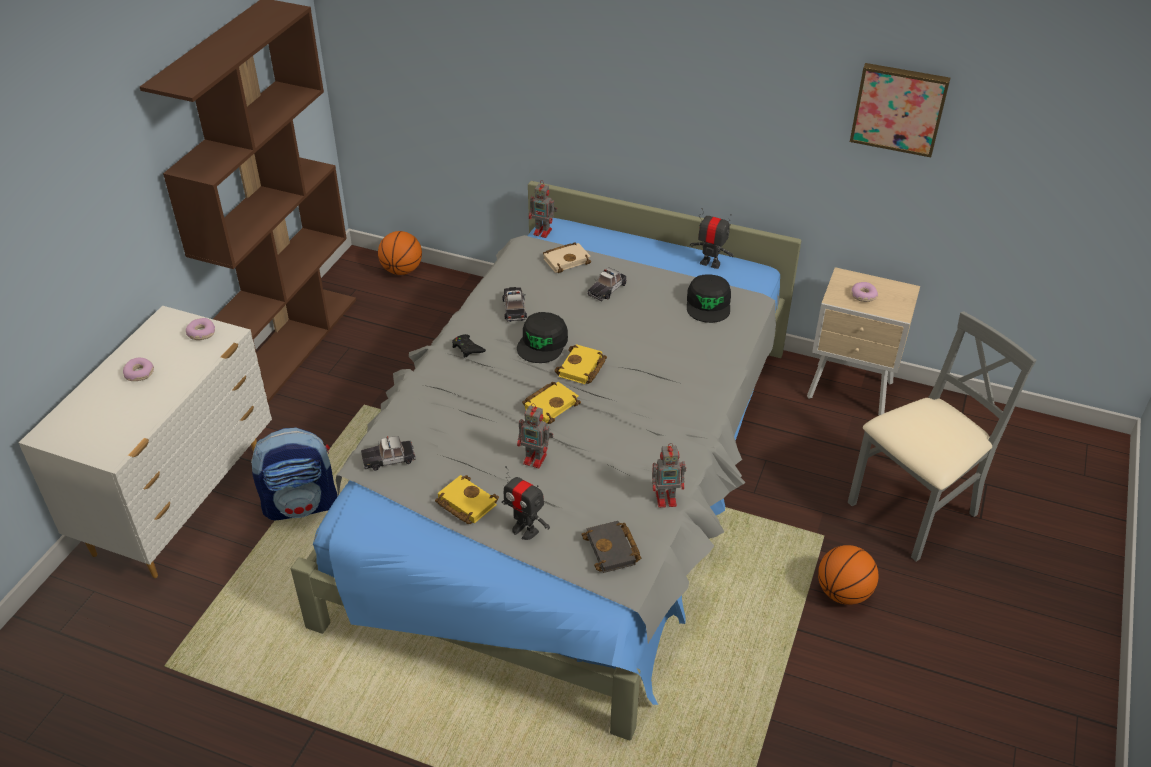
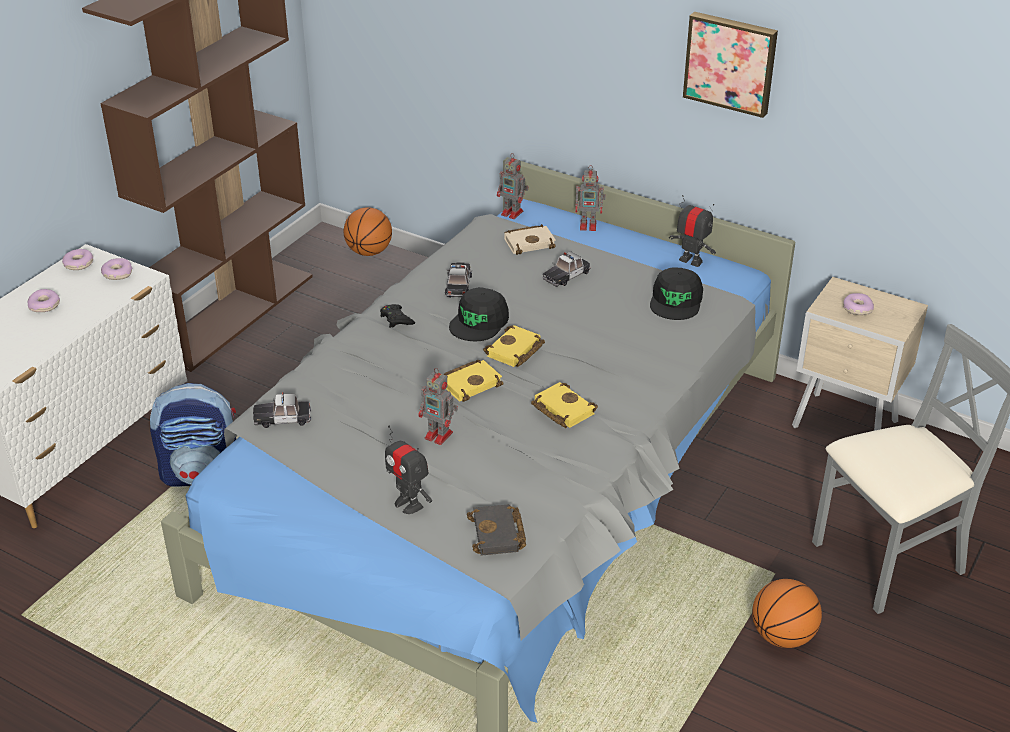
camera: 10 degrees right, 5 degrees down
yellow book [435,475,499,524] -> yellow book moved to [531,382,598,428]
toy robot [652,443,686,508] -> toy robot moved to [575,165,606,231]
picture [850,63,950,157] -> picture moved to [683,12,778,118]
none -> donut [62,249,93,270]

